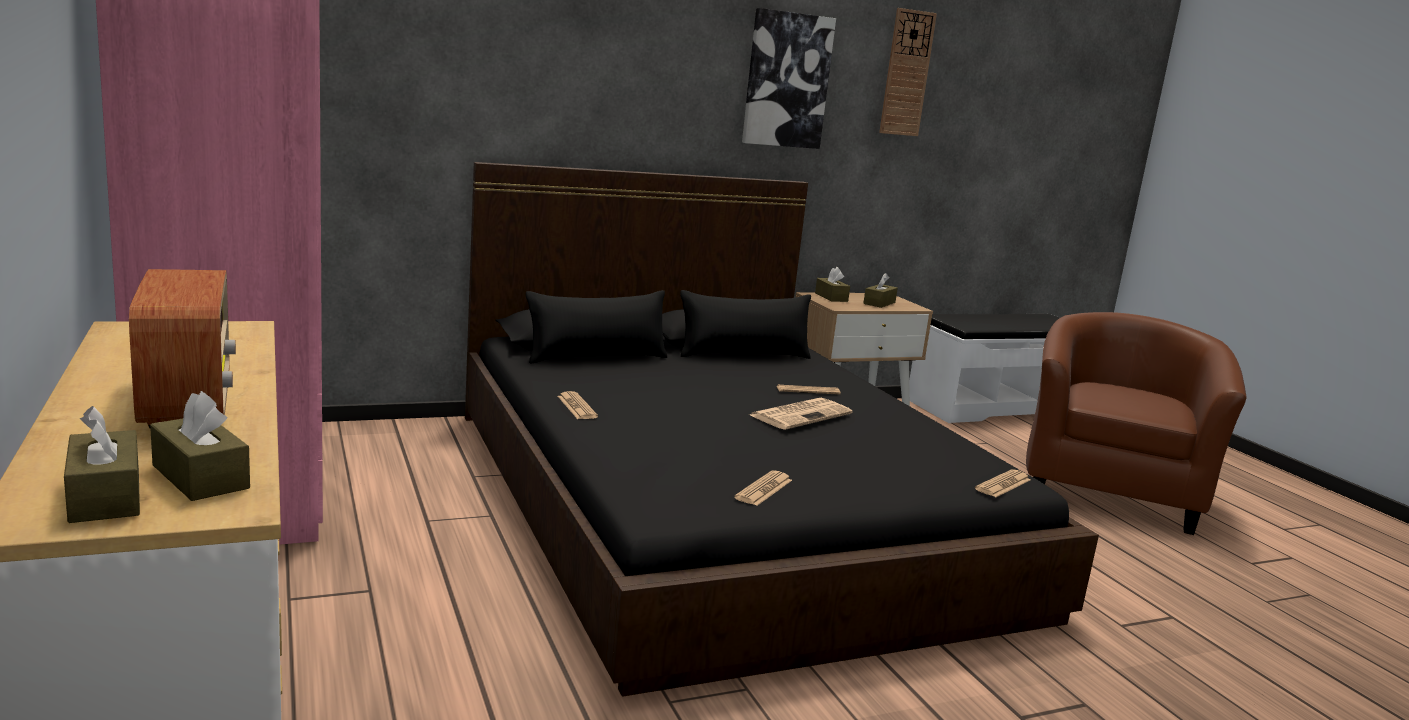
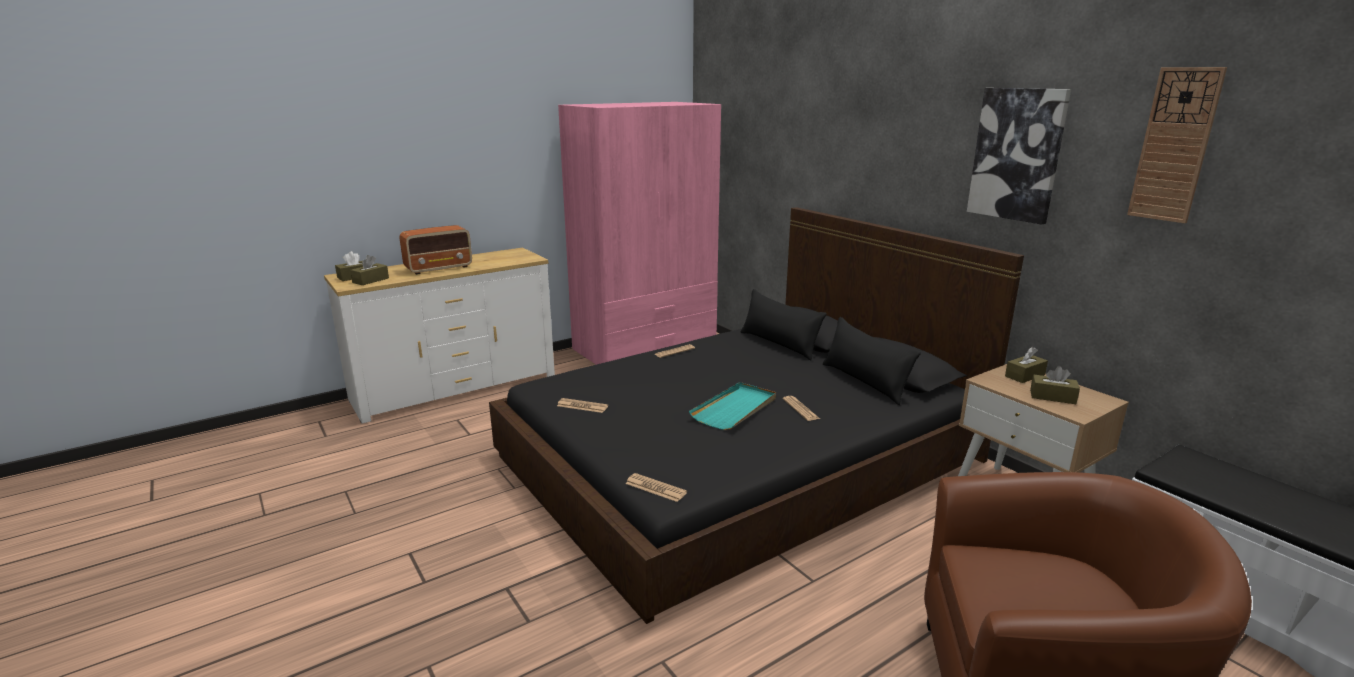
camera: 80 degrees right, 5 degrees up
newspaper [750,398,852,430] -> turquoise tray [689,382,776,430]

